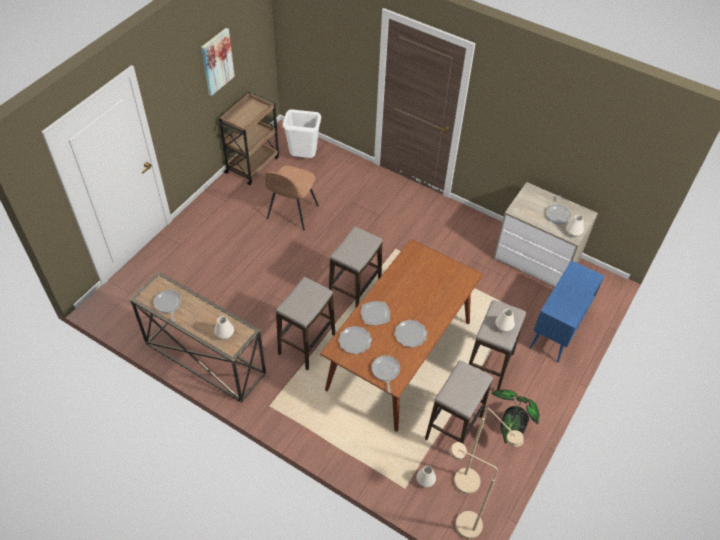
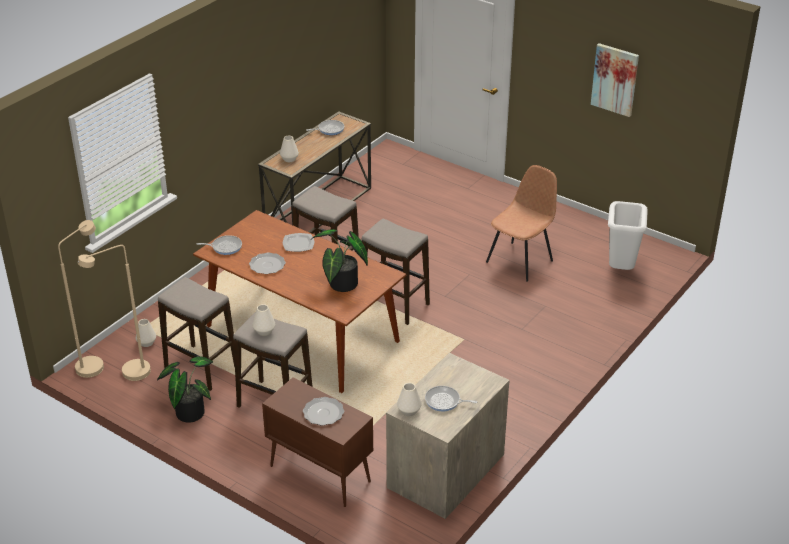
camera: 95 degrees right, 15 degrees down
brown cart [217,92,279,185] -> none
brown chair [265,166,319,230] -> brown chair turned 105 degrees clockwise [486,165,557,281]
plate [338,326,372,354] -> plate moved to [303,397,344,425]
blue cabinet [529,260,604,363] -> brown cabinet [262,378,373,507]
none -> potted plant [311,229,368,292]

